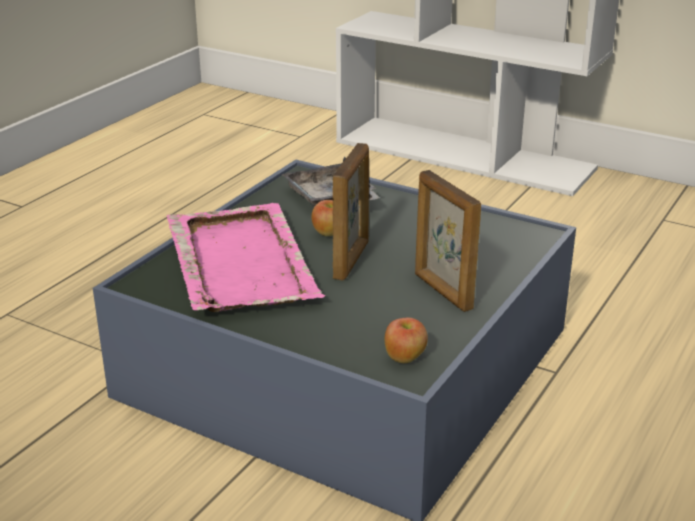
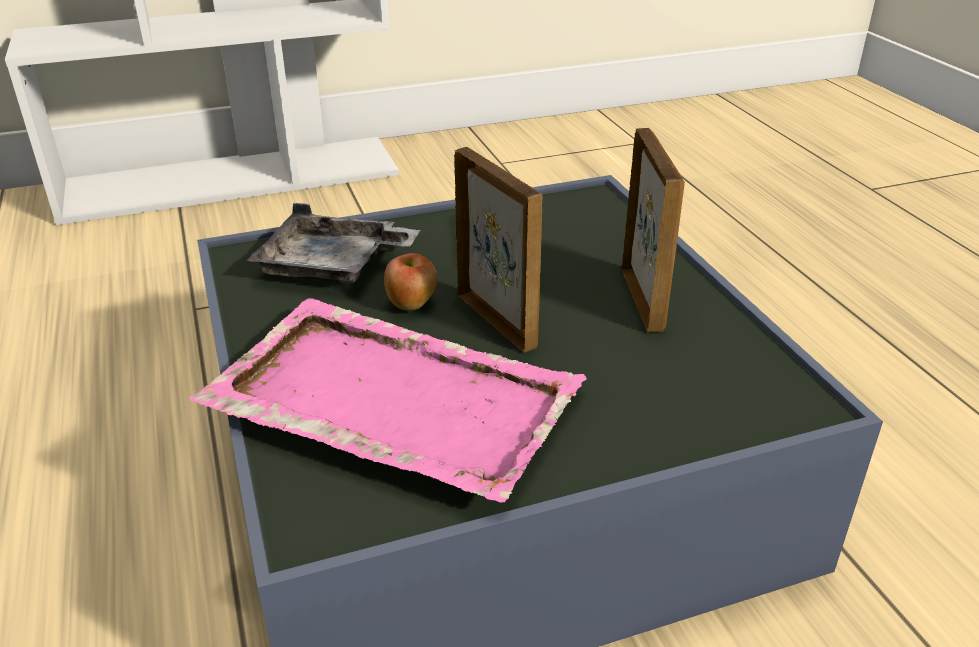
camera: 50 degrees left, 5 degrees up
apple [385,317,428,363] -> none
picture frame [415,170,481,312] -> picture frame turned 105 degrees counterclockwise [622,128,685,333]

